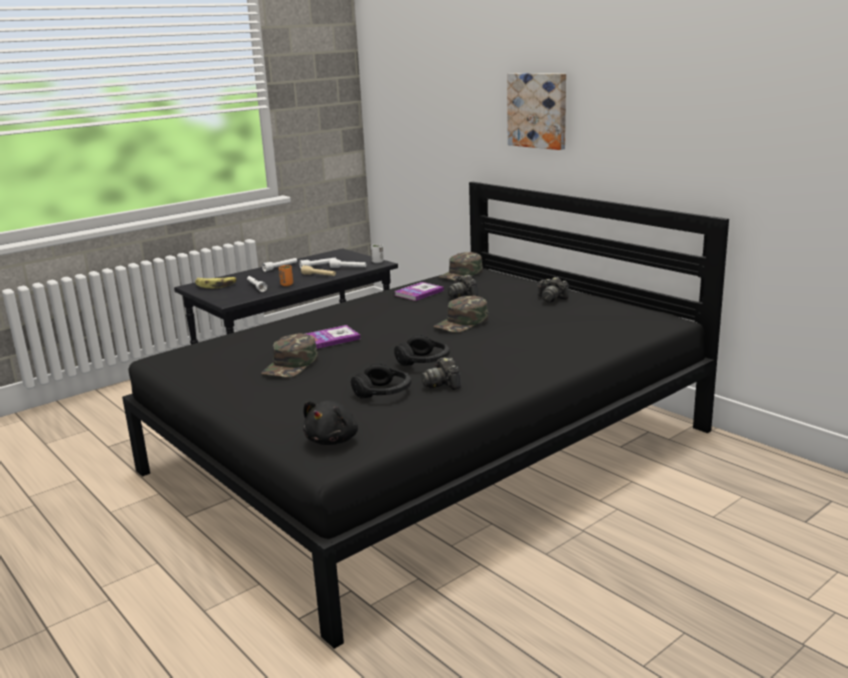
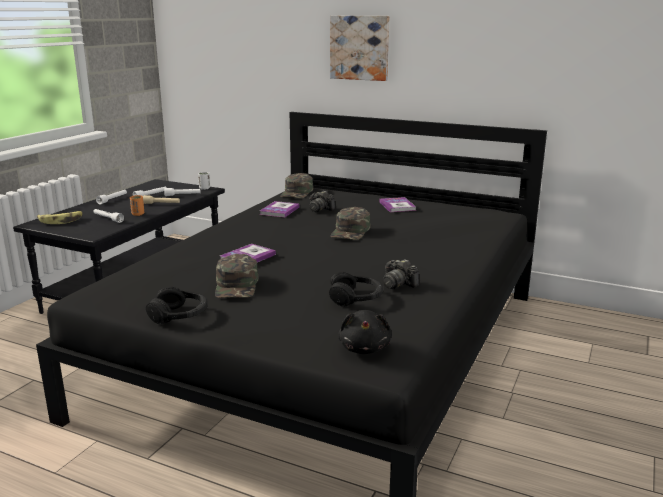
camera: 25 degrees left, 0 degrees up
black headphones [394,335,450,366] -> black headphones moved to [146,287,208,324]
camera [537,277,569,303] -> book [379,197,416,212]

